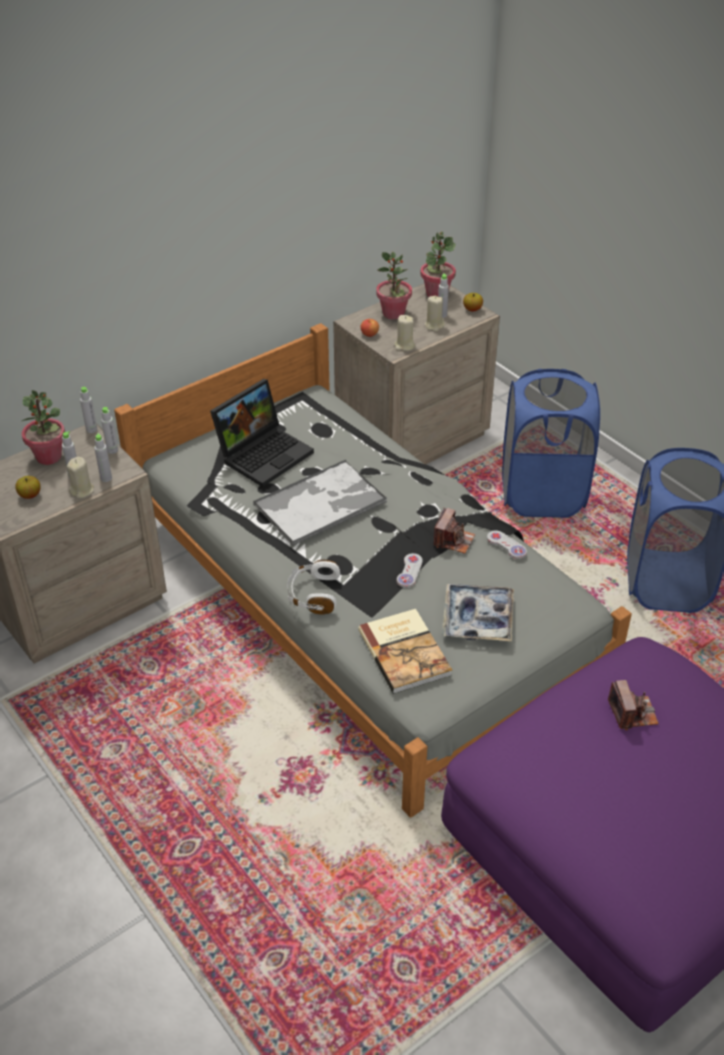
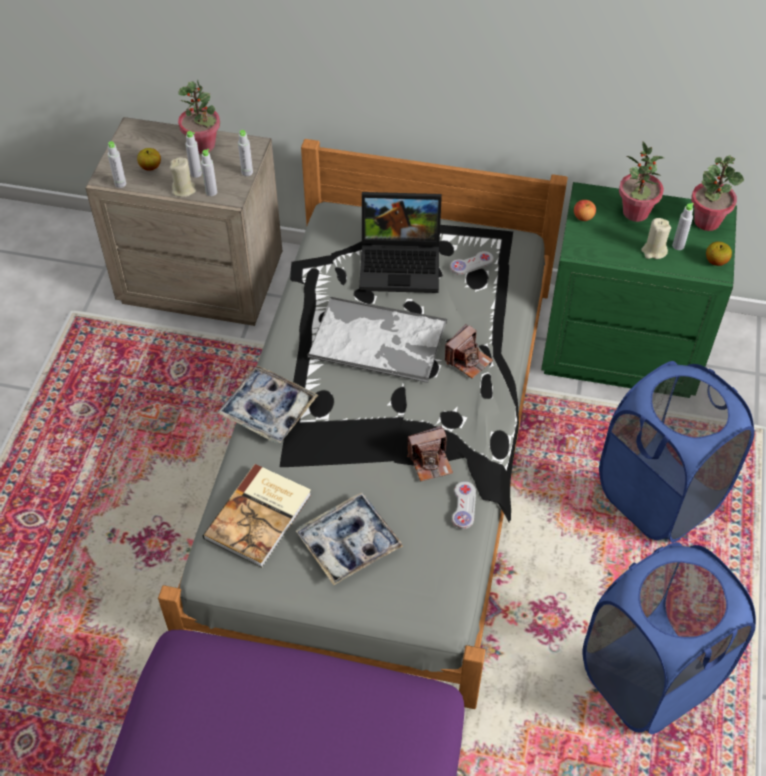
camera: 50 degrees right, 10 degrees up
grey bottle [80,387,97,433] -> grey bottle moved to [108,141,126,188]
white headphones [287,560,340,615] -> tray [217,365,318,443]
beige nightstand [333,283,500,464] -> green nightstand [541,182,737,388]
beige candle [394,315,415,351] -> none
white game controller [397,553,422,588] -> white game controller moved to [450,251,494,275]
camera [608,680,659,731] -> camera moved to [445,324,493,379]

